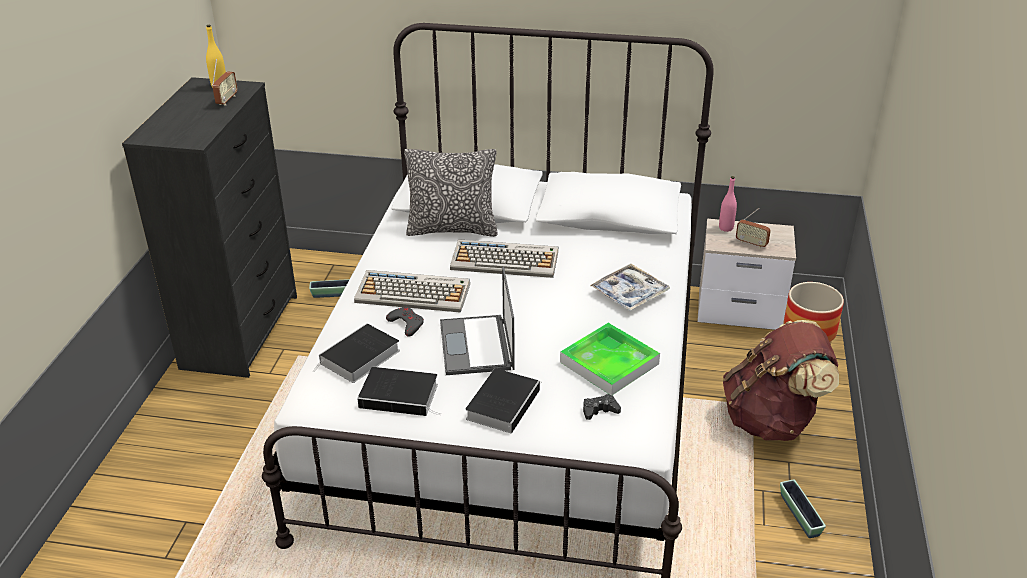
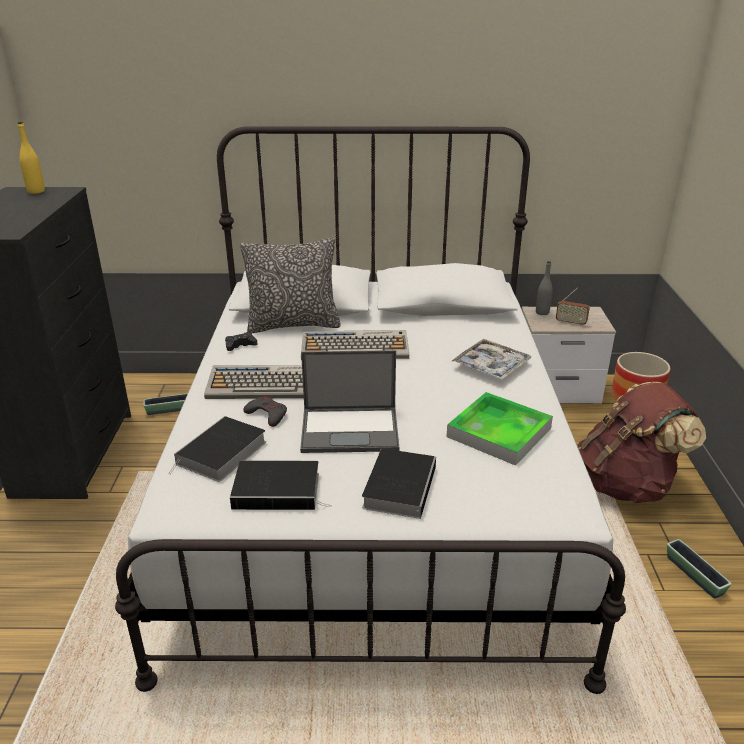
camera: 10 degrees left, 5 degrees down
radio [212,59,237,106] -> none
laptop [440,267,515,375] -> laptop turned 75 degrees counterclockwise [300,350,399,453]
black game controller [583,394,621,420] -> black game controller moved to [225,332,257,351]
pink bottle [719,176,737,232] -> grey bottle [536,261,553,315]

